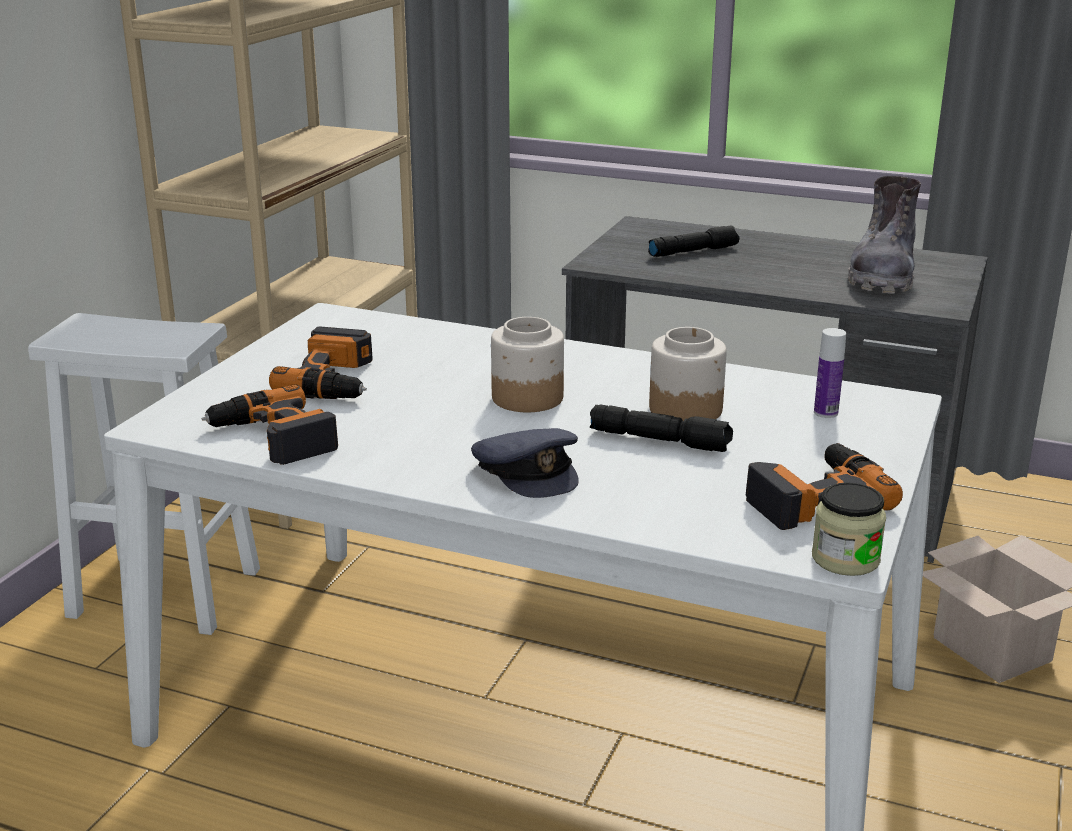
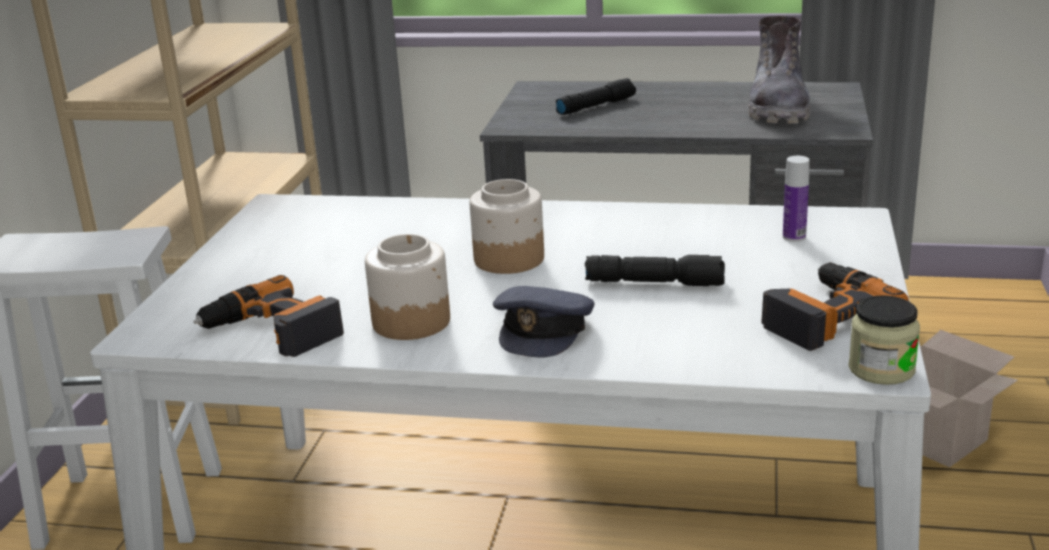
camera: 10 degrees left, 0 degrees up
power drill [269,326,373,399] -> none
grey cap [471,428,579,498] -> grey cap turned 60 degrees clockwise [493,286,594,357]
jar [649,327,727,421] -> jar moved to [365,234,450,340]

